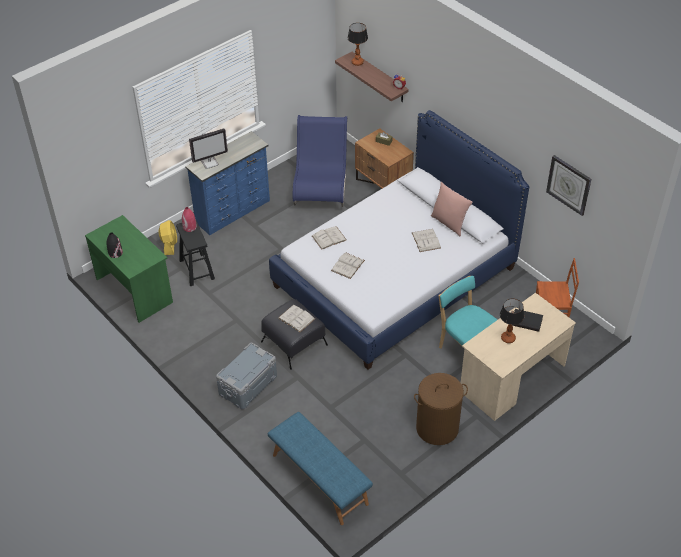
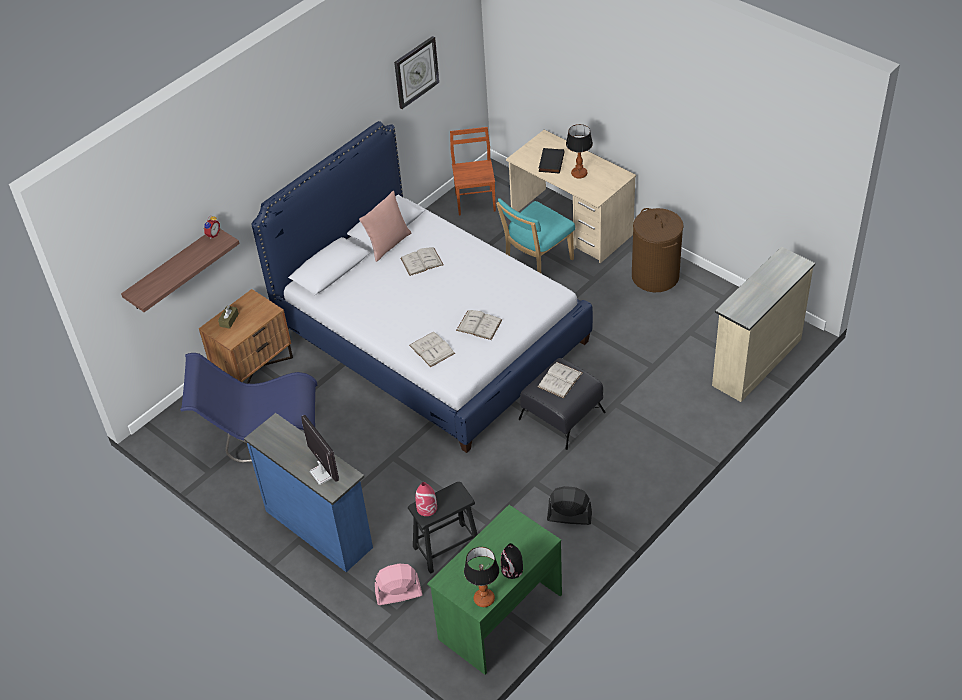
camera: 95 degrees left, 0 degrees up
yellow fan [159,220,177,255] -> pink fan [375,564,422,605]
grey storage box [216,343,277,410] -> none
blue bench [268,412,373,525] -> beige dresser [712,246,815,402]
table lamp [348,23,368,66] -> table lamp moved to [464,547,499,607]
none -> black fan [547,486,592,525]

